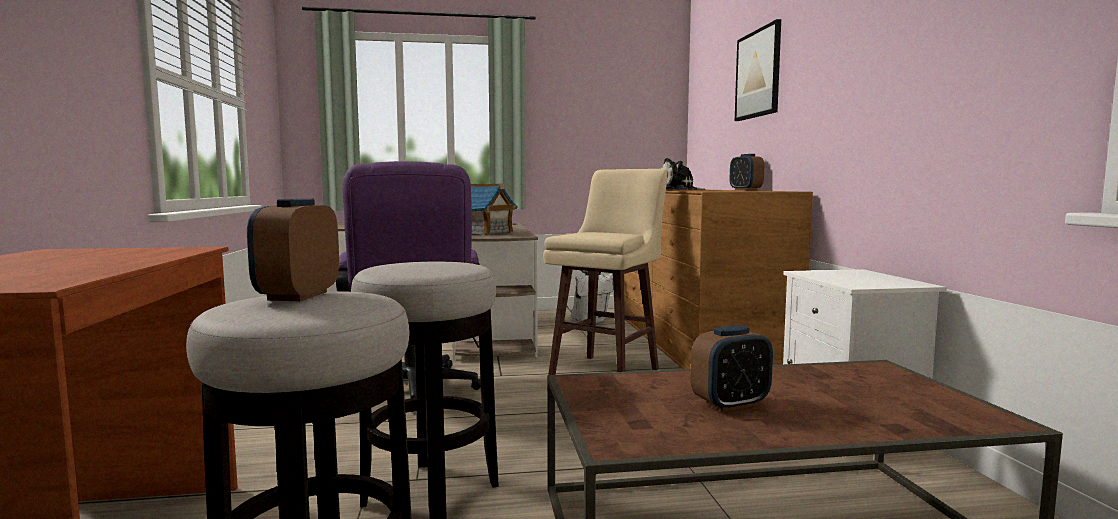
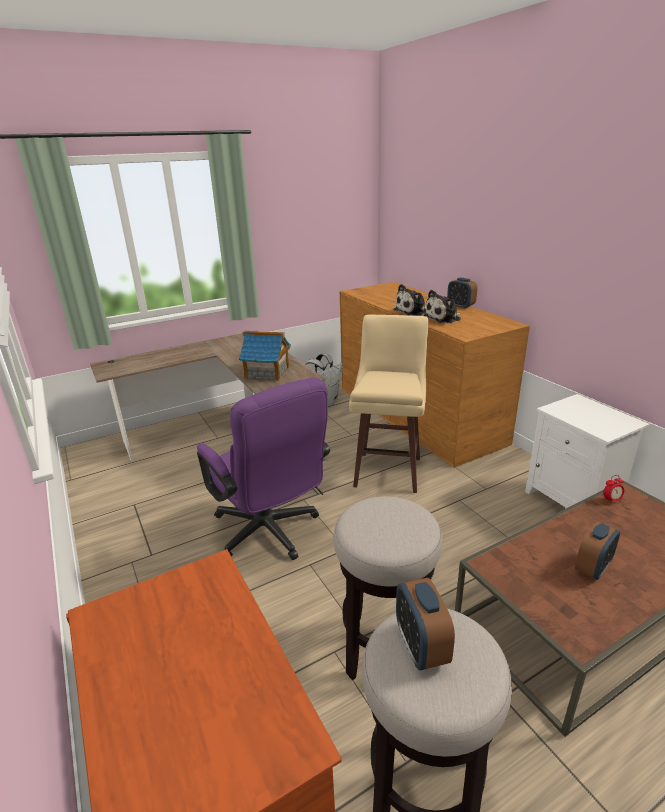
camera: 20 degrees left, 20 degrees up
picture [735,19,781,121] -> none
none -> plush toy [423,290,461,323]
none -> alarm clock [604,475,624,503]

